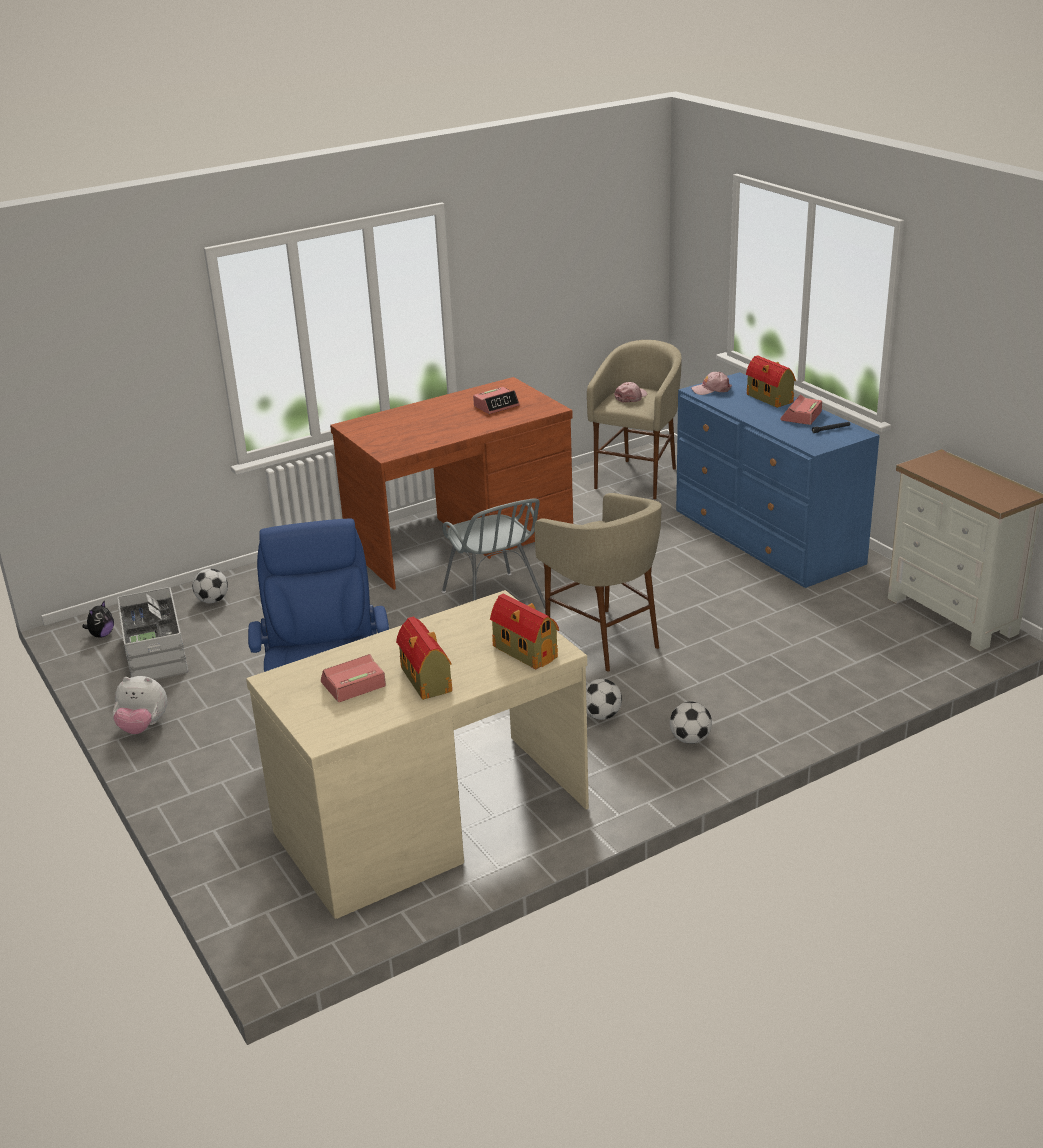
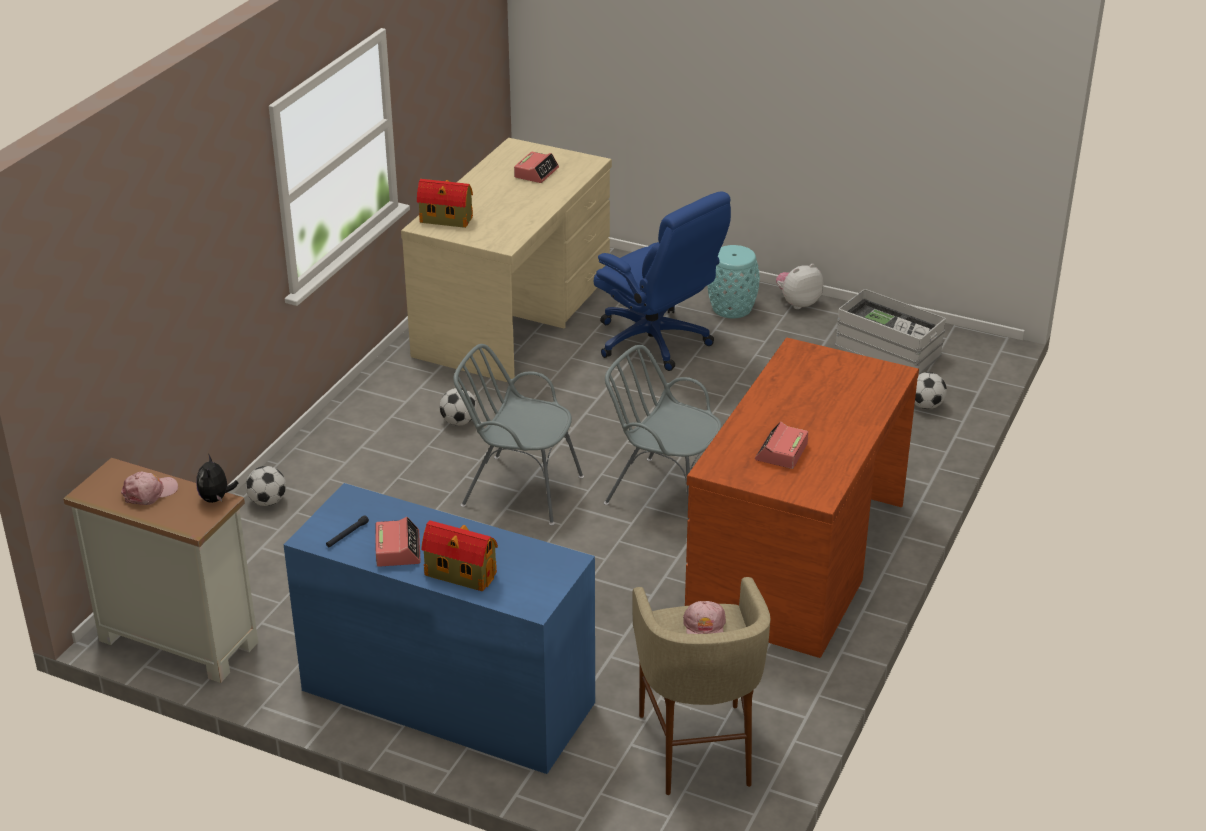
camera: 145 degrees right, 5 degrees up
plush toy [82,600,114,638] -> plush toy moved to [196,455,238,503]
toy house [396,616,452,700] -> none
beige stool [535,493,662,671] -> grey chair [453,344,584,525]
football [670,702,712,744] -> football moved to [246,466,286,506]
pink cap [691,372,732,395] -> pink cap moved to [121,472,178,505]
none -> turquoise stool [707,245,760,318]

